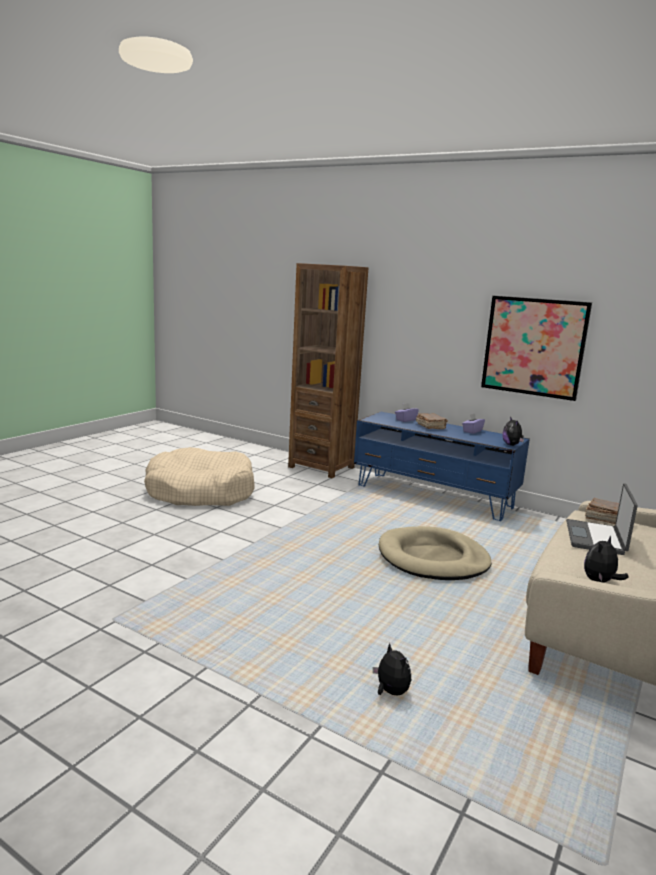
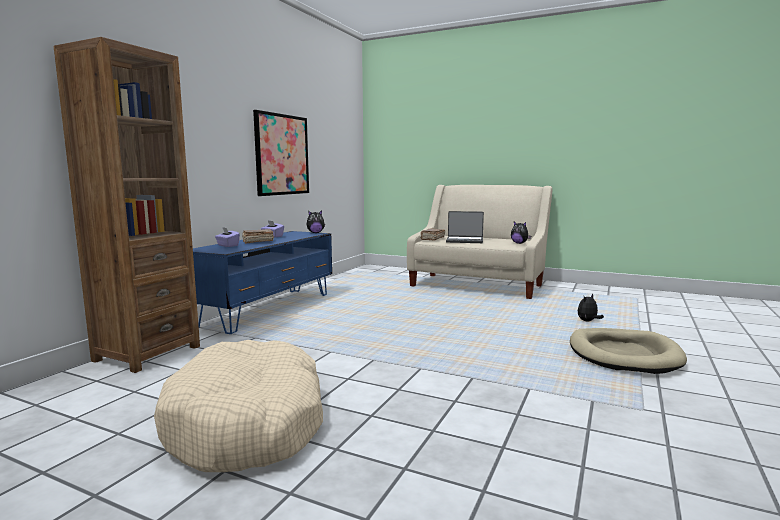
camera: 95 degrees left, 5 degrees down
beige dog bed [379,526,491,580] -> beige dog bed moved to [570,328,687,374]

